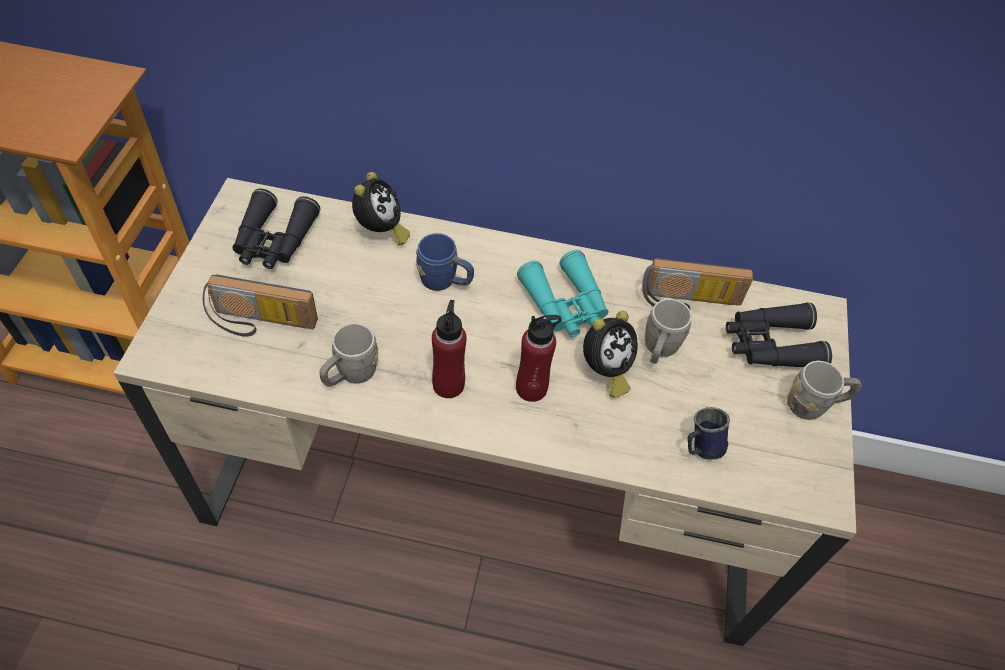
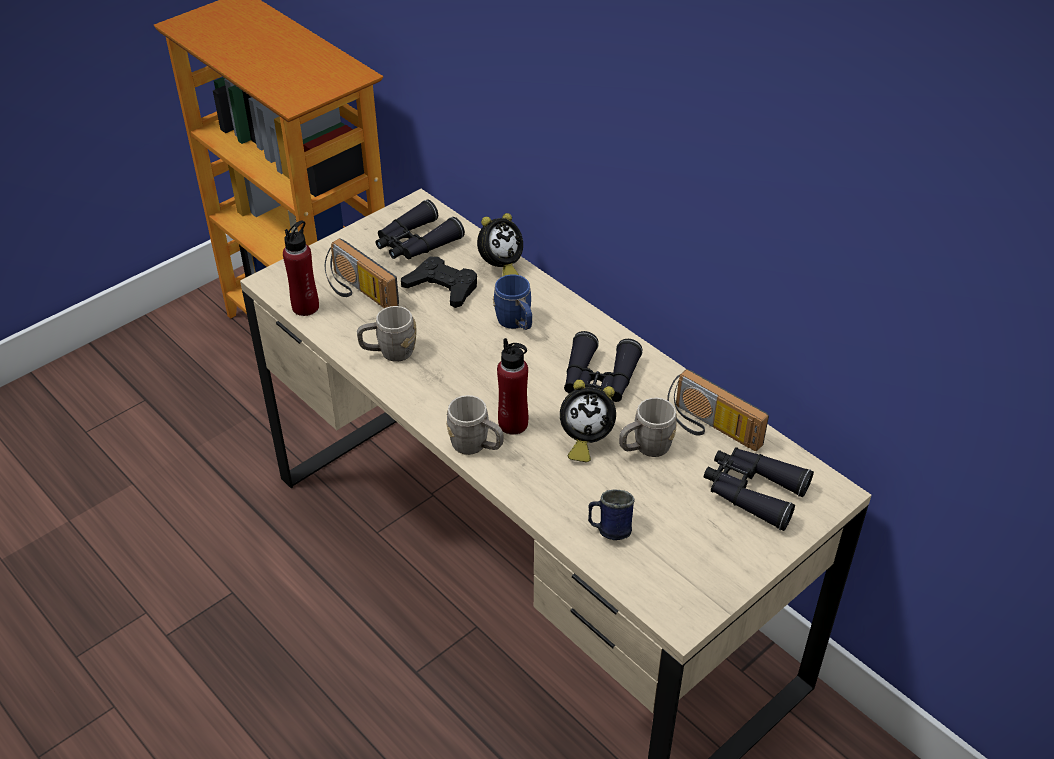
camera: 40 degrees right, 10 degrees down
red bottle [432,300,467,398] -> red bottle moved to [283,220,319,316]
turquoise binoculars [517,250,609,337] -> black binoculars [564,331,642,402]
grey mug [787,361,862,420] -> grey mug moved to [446,395,504,455]
none -> black game controller [401,257,477,308]

